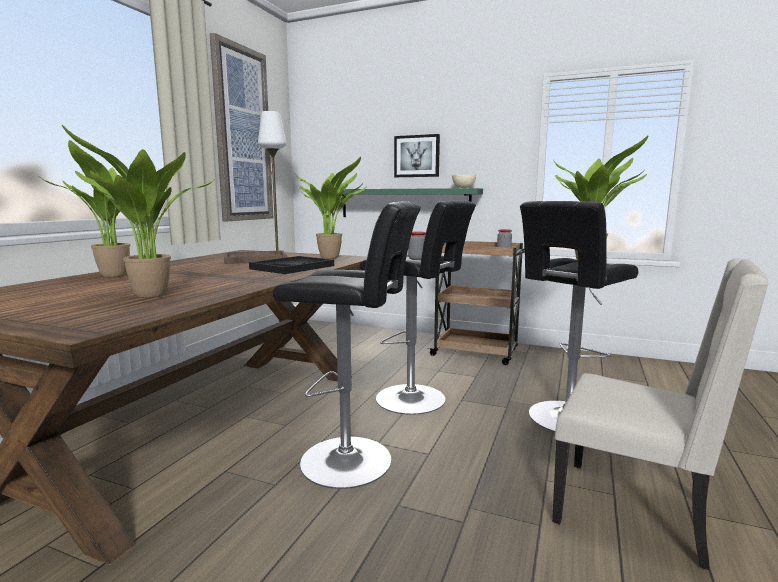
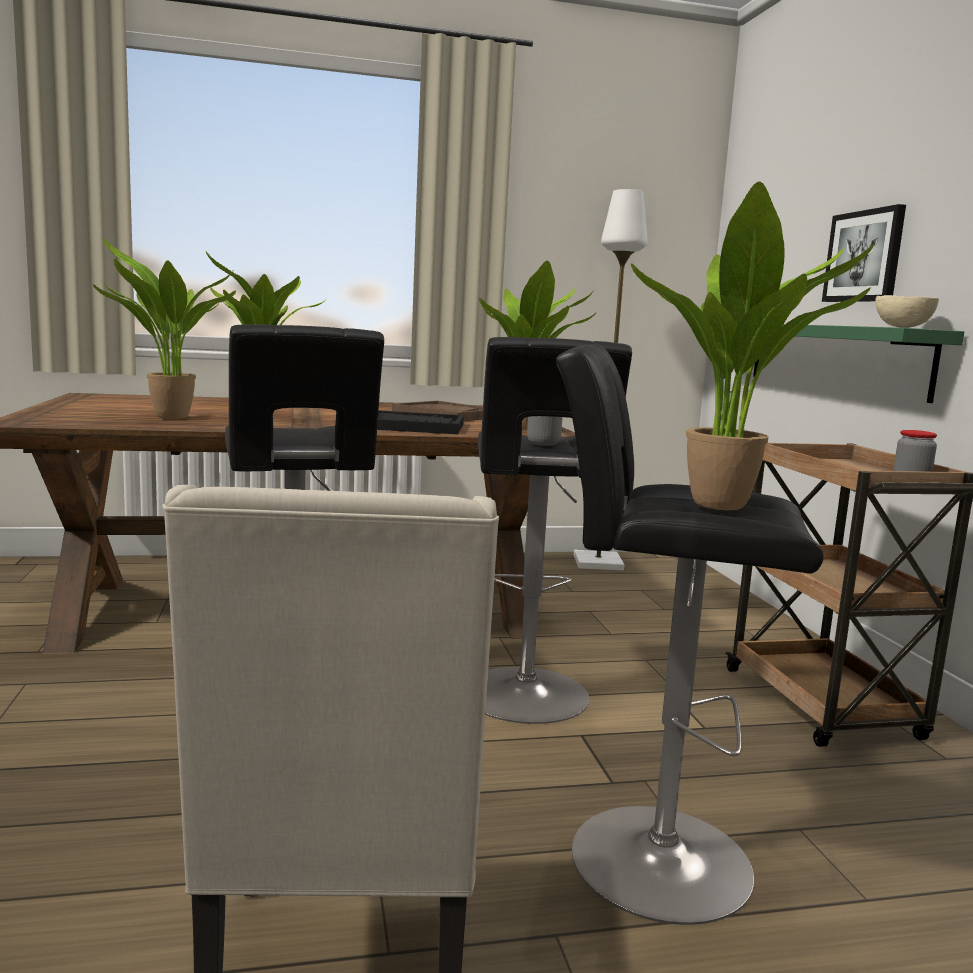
camera: 55 degrees right, 0 degrees up
picture [210,33,273,221] -> none

